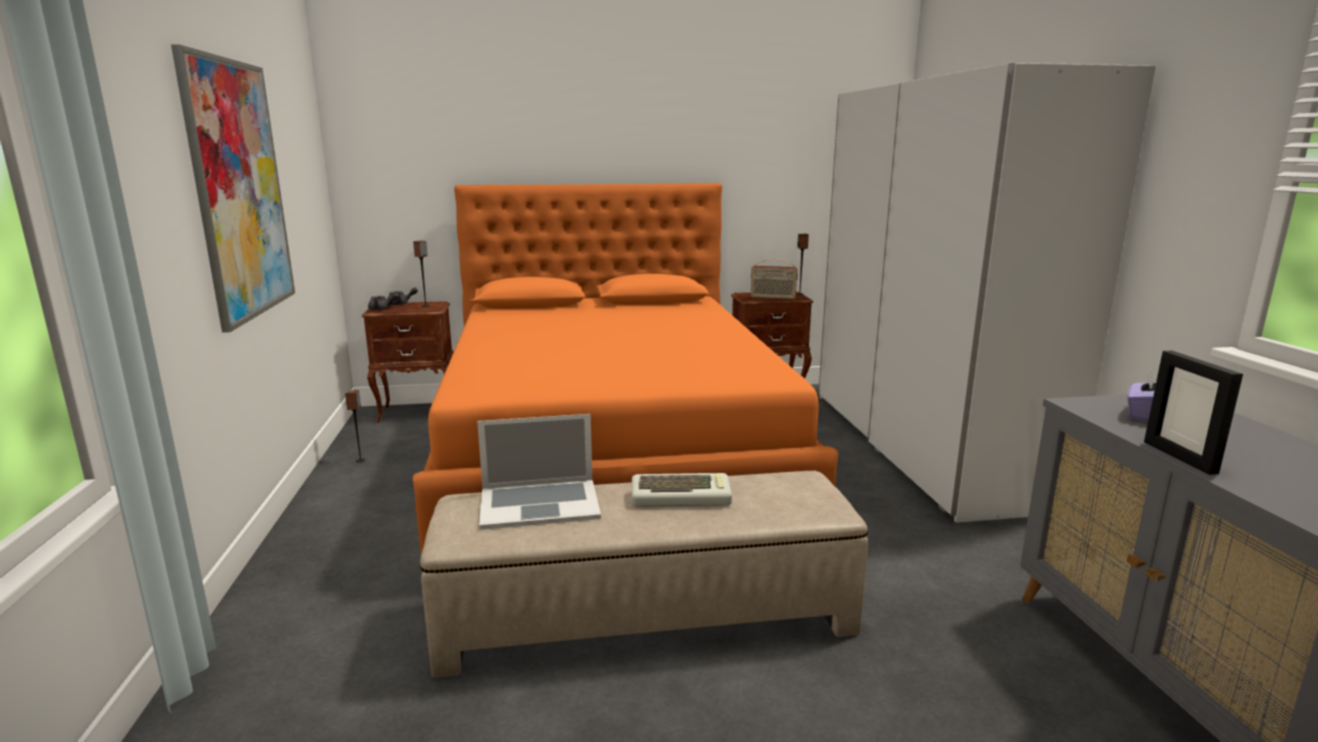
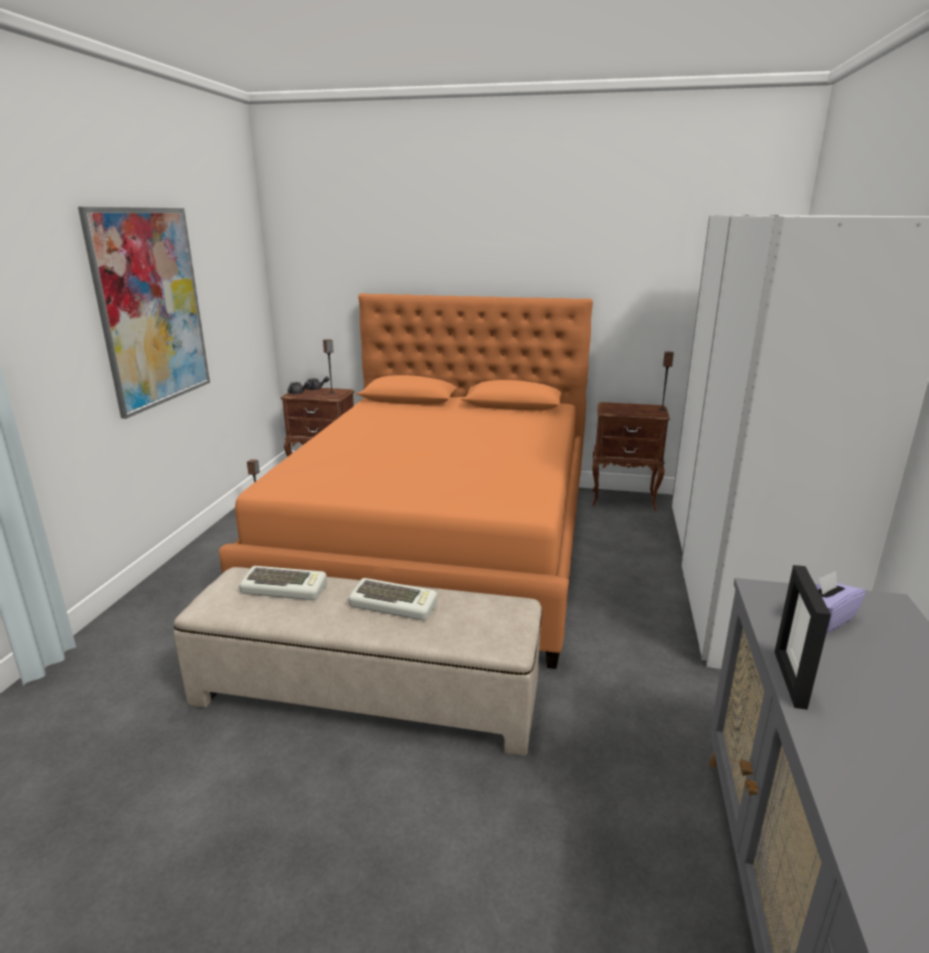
camera: 20 degrees right, 5 degrees up
laptop [477,414,601,530] -> keyboard [239,566,327,600]
radio [751,259,798,299] -> none

